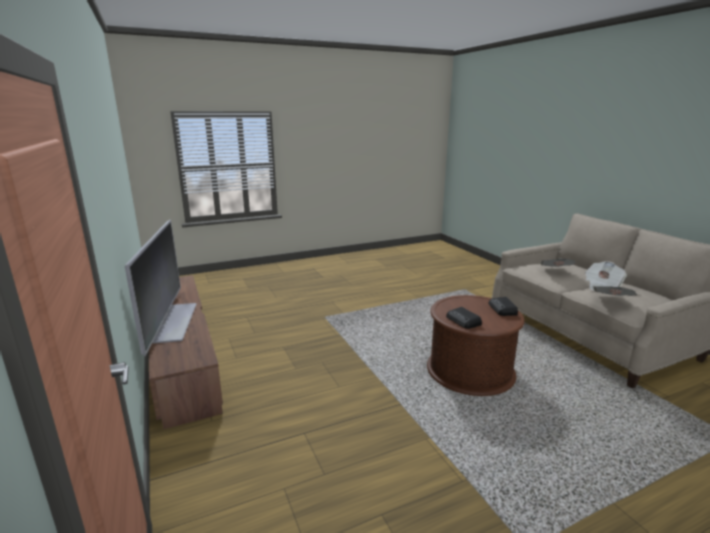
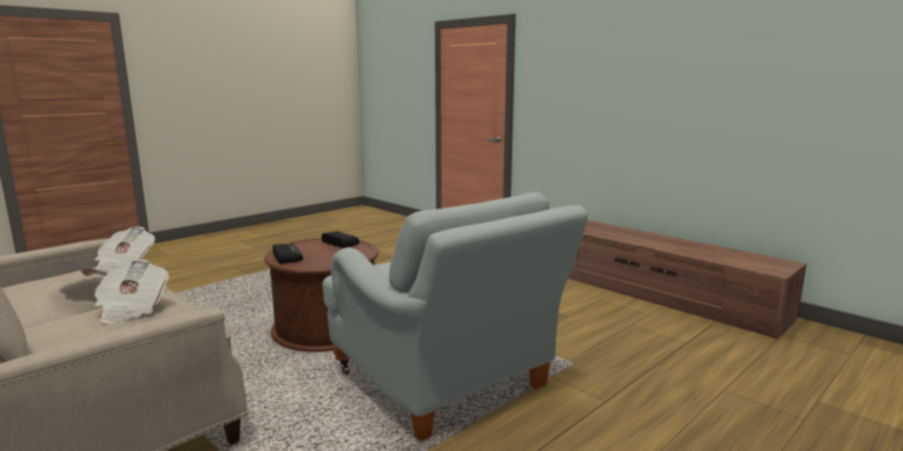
camera: 160 degrees right, 5 degrees down
television [125,220,197,356] -> none
none -> grey armchair [322,192,588,441]

